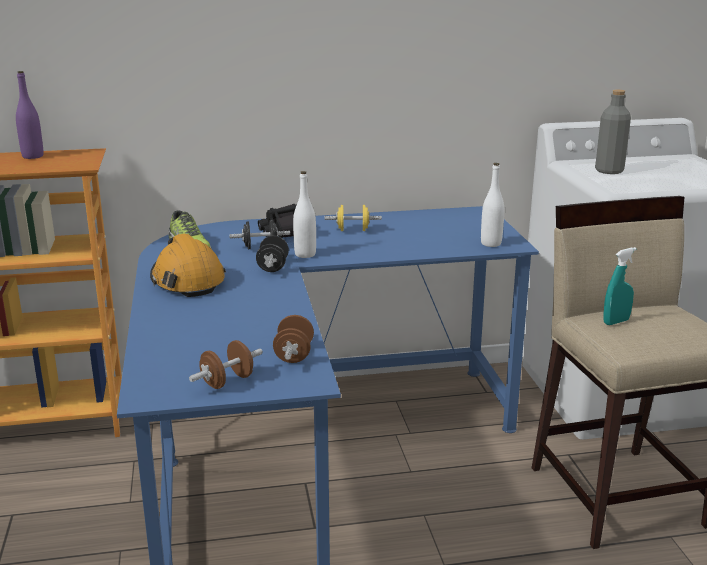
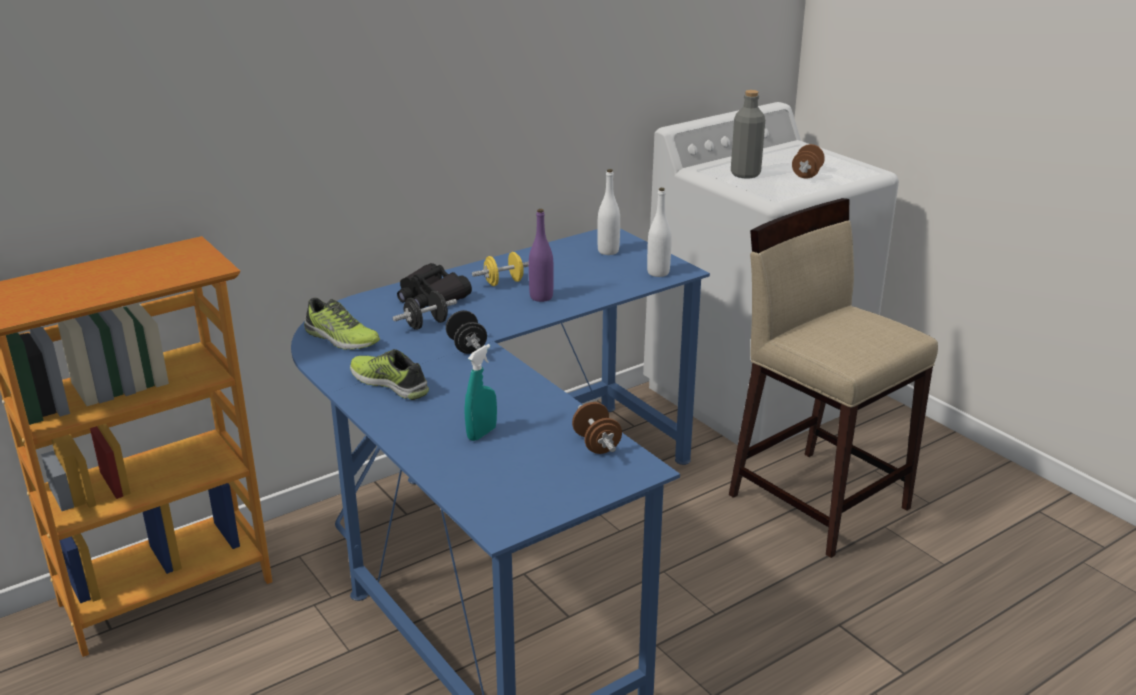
camera: 25 degrees left, 5 degrees up
purple bottle [16,71,43,159] -> purple bottle moved to [529,209,554,302]
orange hard hat [150,234,226,297] -> shoe [350,349,429,400]
brown dumbbell [189,340,263,389] -> brown dumbbell moved to [792,144,825,179]
white bottle [293,171,316,258] -> white bottle moved to [597,169,620,255]
turquoise spray bottle [603,247,636,325] -> turquoise spray bottle moved to [465,344,497,441]

